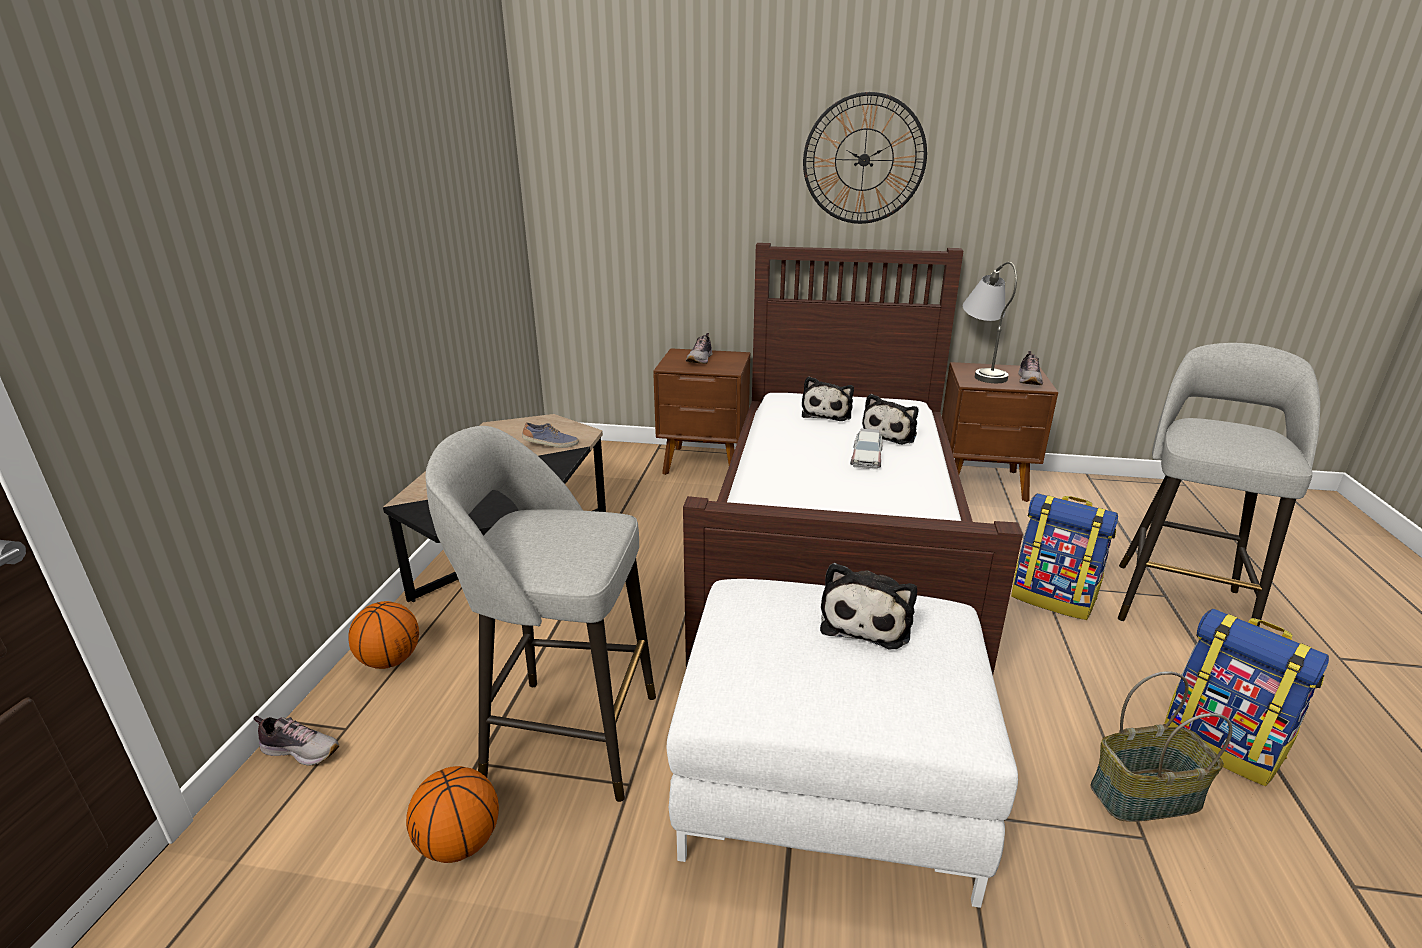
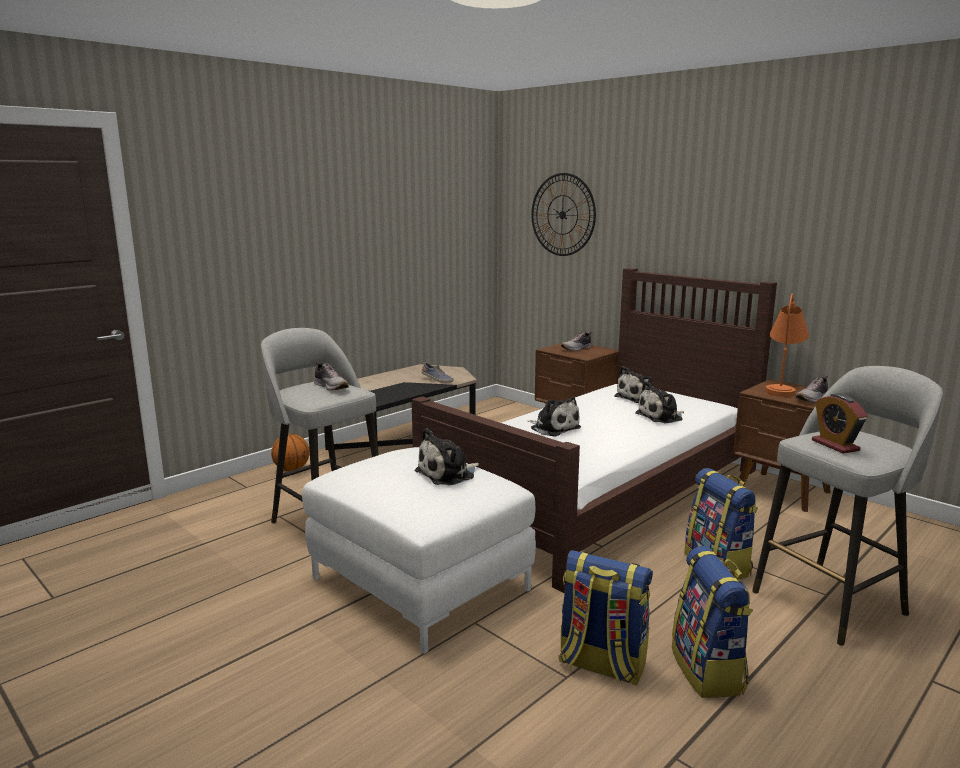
camera: 35 degrees right, 10 degrees down
shoe [253,716,339,766] -> shoe moved to [314,361,349,391]
basketball [406,766,499,863] -> none
wall clock [803,92,927,224] -> wall clock moved to [531,173,596,256]
toy car [850,428,883,470] -> none
grey table lamp [963,262,1017,383] -> orange table lamp [765,294,809,397]
basket [1090,671,1233,822] -> backpack [558,550,653,686]
none -> plush toy [528,396,581,437]
none -> alarm clock [812,394,868,454]

